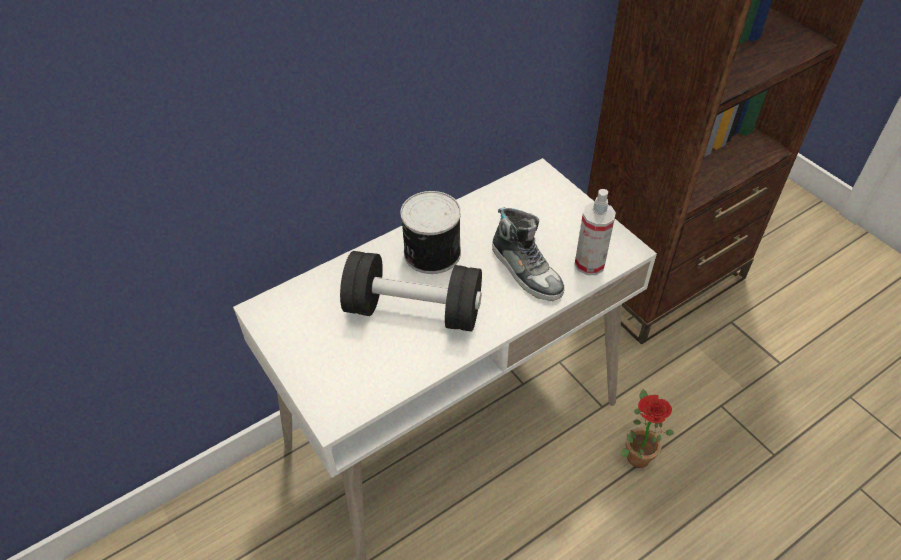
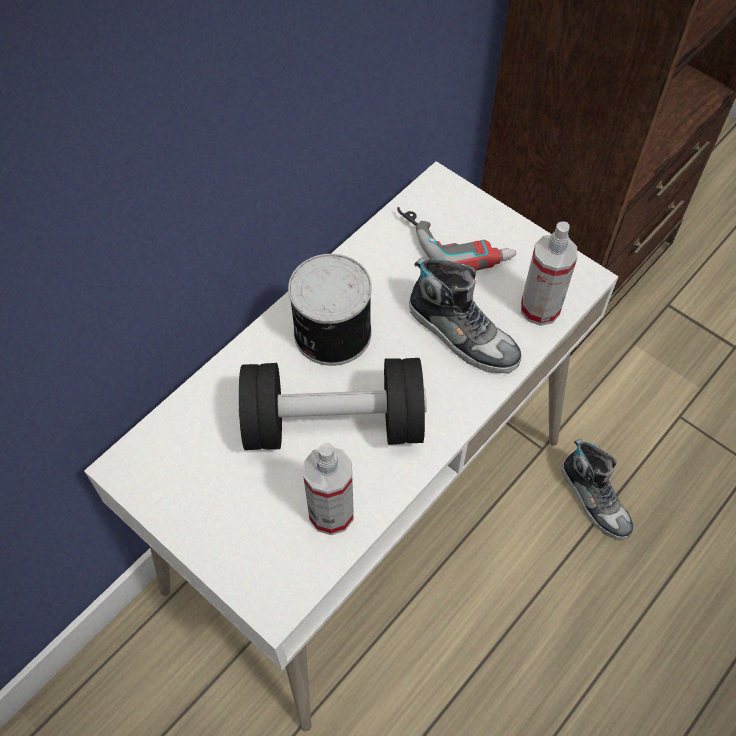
camera: 15 degrees left, 10 degrees up
potted plant [621,389,674,468] -> shoe [562,439,634,540]
none -> spray bottle [303,443,353,535]
none -> power drill [397,207,517,271]

